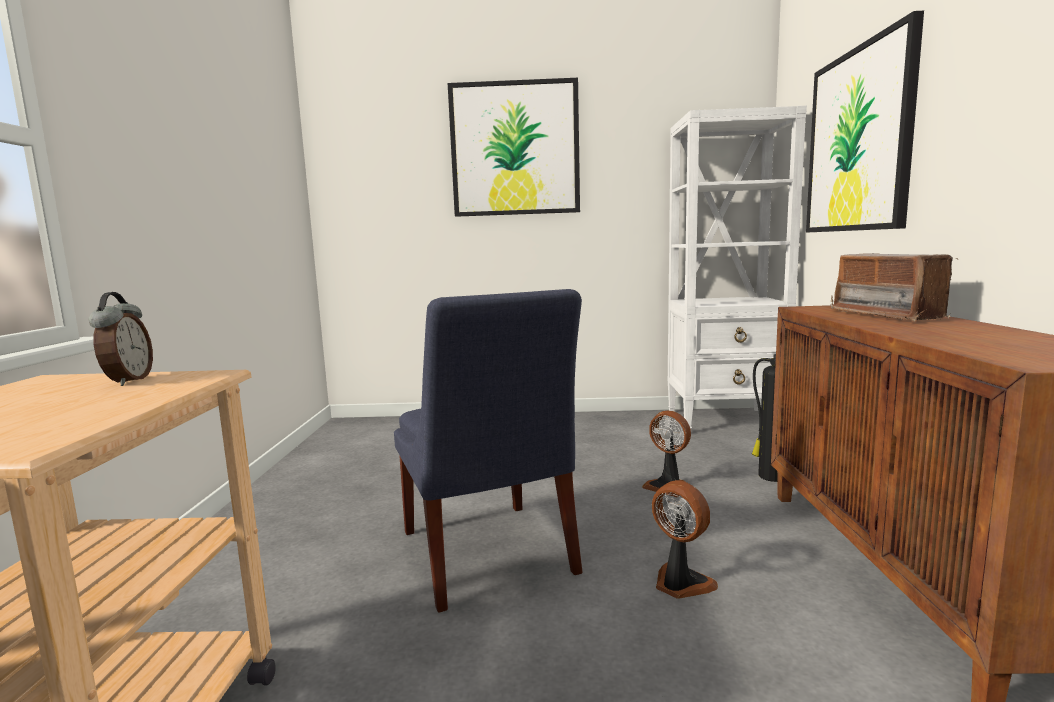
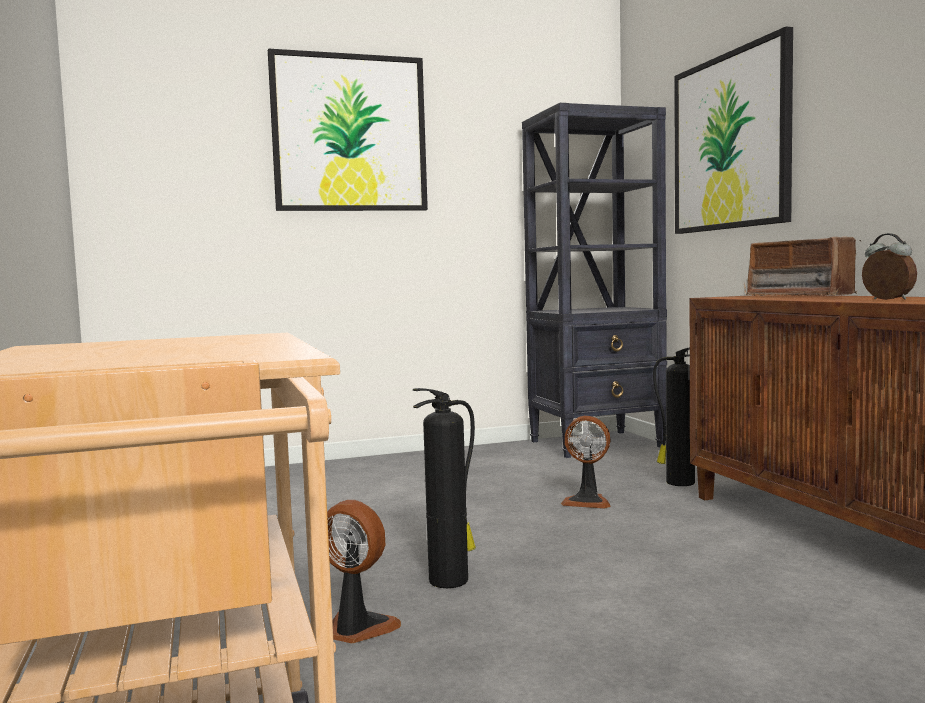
camera: 20 degrees left, 5 degrees down
alarm clock [89,292,153,386] -> alarm clock moved to [862,233,917,300]
blue chair [394,289,583,612] -> fire extinguisher [413,388,476,588]
fan [652,480,718,599] -> fan moved to [327,500,401,643]
white bookcase [668,106,807,429] -> black bookcase [522,103,667,458]

